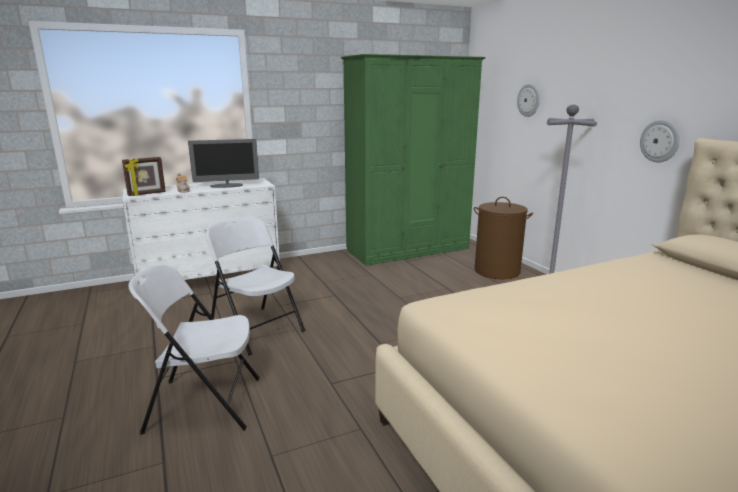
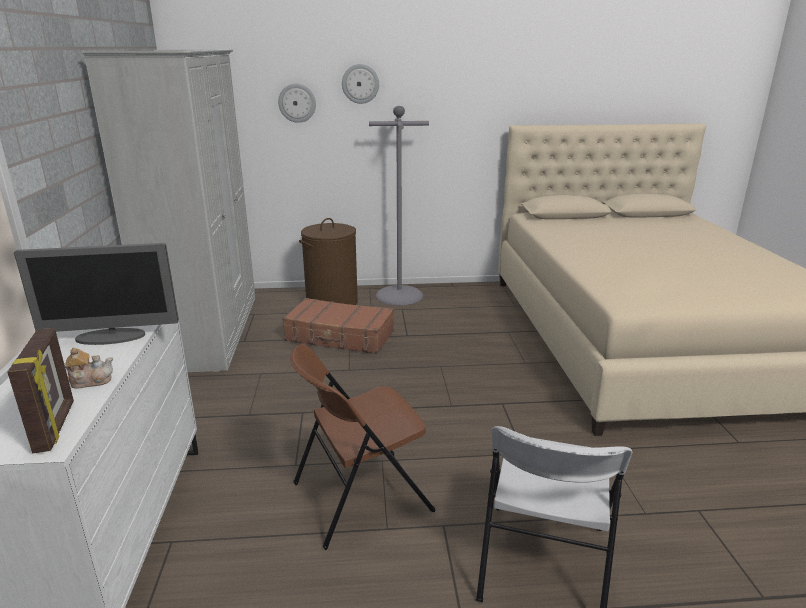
camera: 70 degrees left, 5 degrees up
monitor [188,139,259,188] -> monitor turned 75 degrees clockwise [14,243,179,345]
white chair [206,217,305,356] -> brown chair [290,344,435,550]
green wardrobe [341,54,486,265] -> white wardrobe [82,50,255,372]
wall clock [640,120,680,163] -> wall clock moved to [342,64,379,104]
none -> brown suitcase [283,298,394,354]

